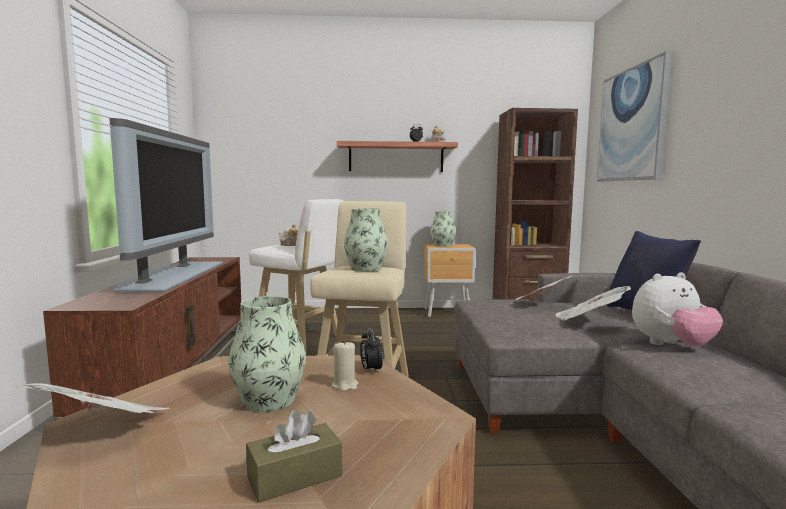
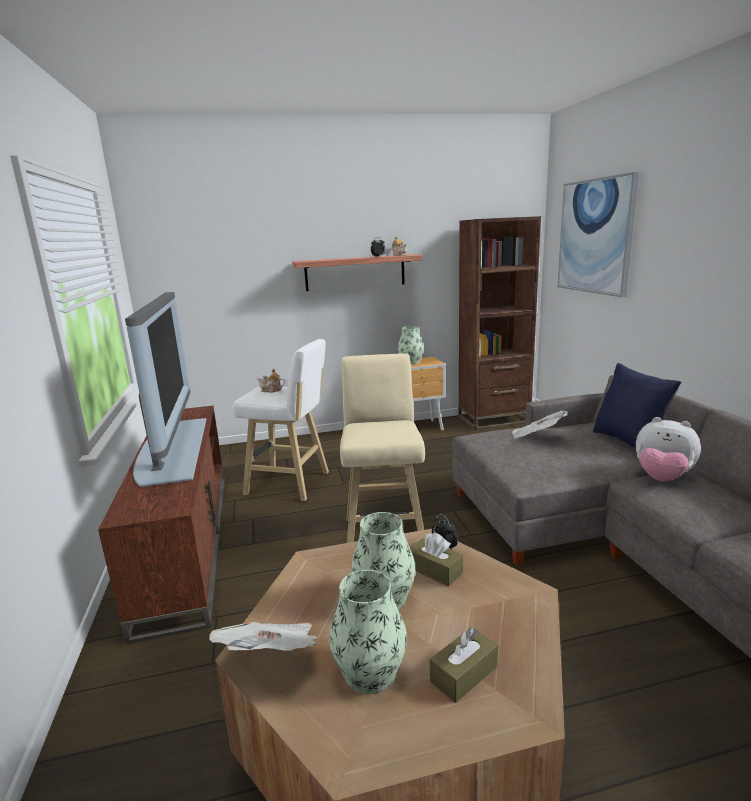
camera: 10 degrees left, 10 degrees up
beige candle [332,340,358,391] -> brown tissue box [410,533,463,586]
vase [344,208,388,271] -> vase moved to [329,570,407,694]
newspaper [555,286,631,321] -> none
plush toy [632,272,723,346] -> plush toy turned 60 degrees clockwise [636,417,701,481]

